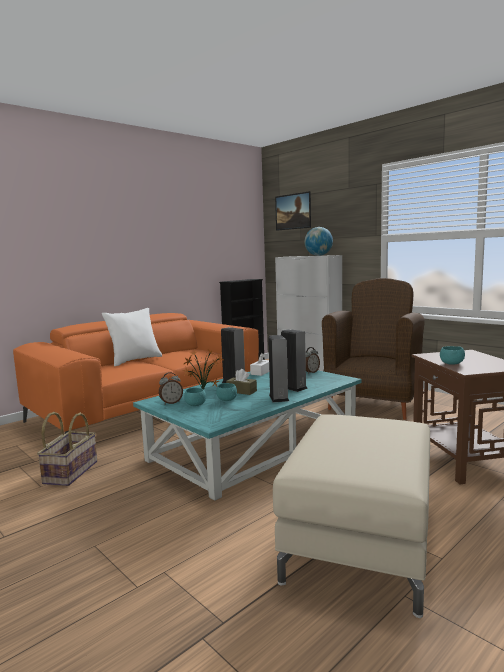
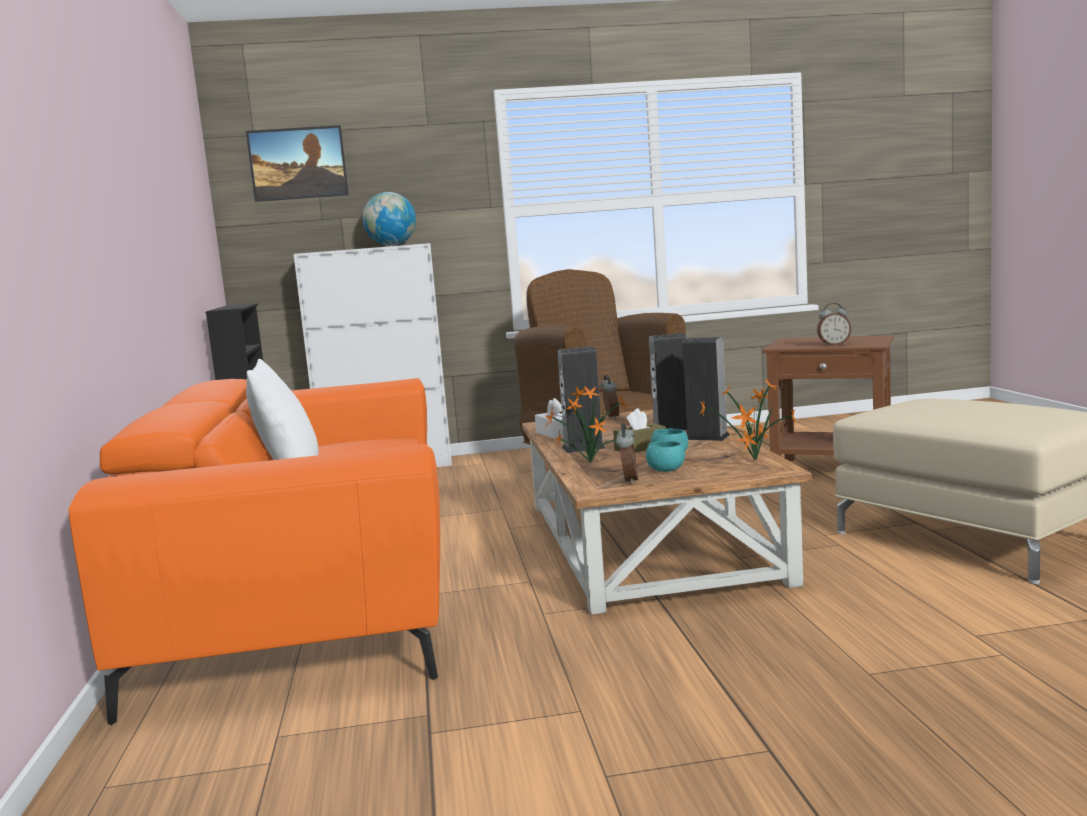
camera: 55 degrees left, 0 degrees up
basket [37,412,97,486] -> none
turquoise coffee table [133,370,361,501] -> brown coffee table [522,410,812,615]
turquoise bowl [440,346,465,365] -> alarm clock [817,303,851,346]
none -> potted plant [700,379,798,460]

